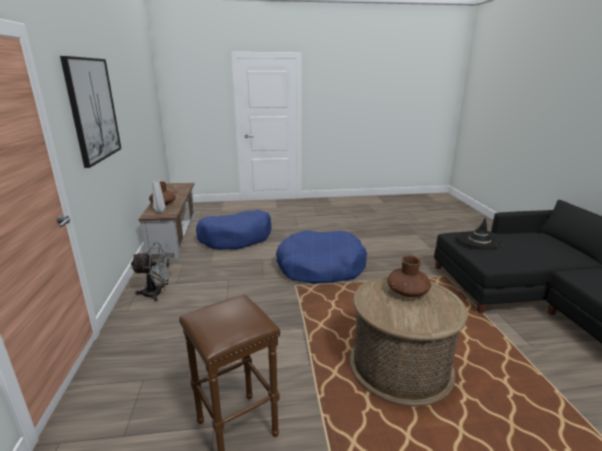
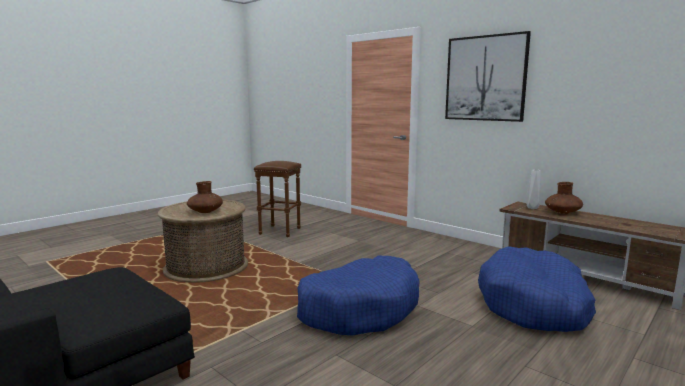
camera: 140 degrees right, 10 degrees down
grey fan [131,242,172,301] -> none
black hat [458,217,503,249] -> none

